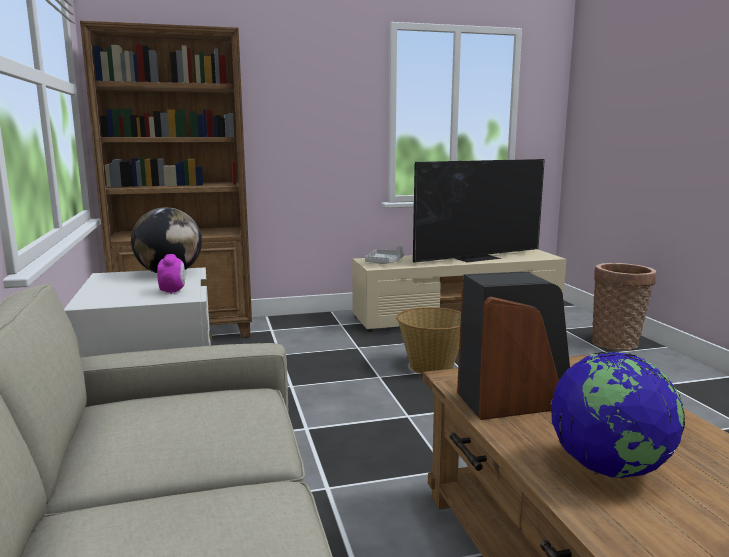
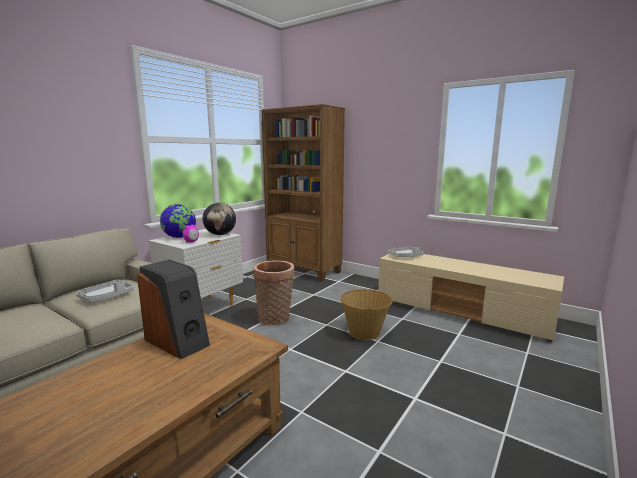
camera: 50 degrees right, 0 degrees up
television [413,159,545,263] -> none
globe [550,352,685,478] -> globe moved to [160,204,196,238]
basket [592,263,657,351] -> basket moved to [253,260,294,326]
none -> grey tray [76,280,134,302]

